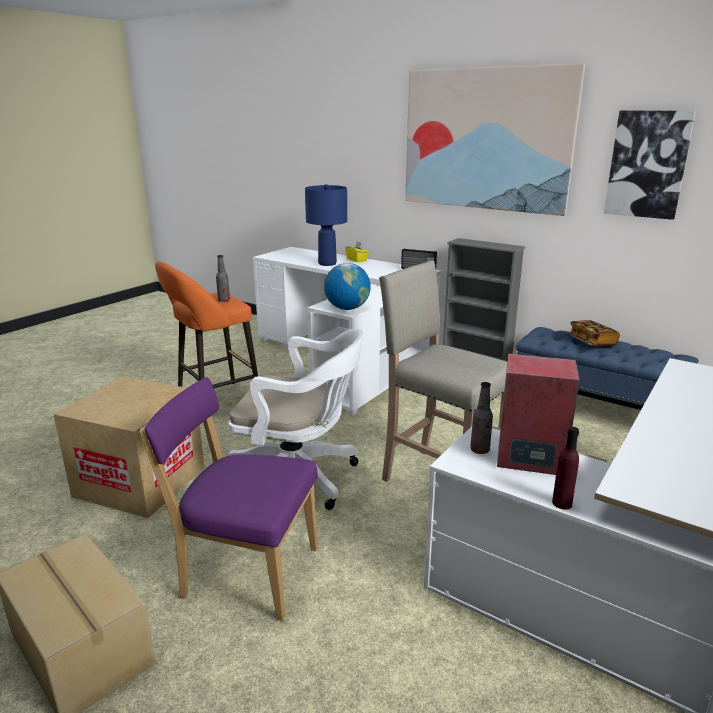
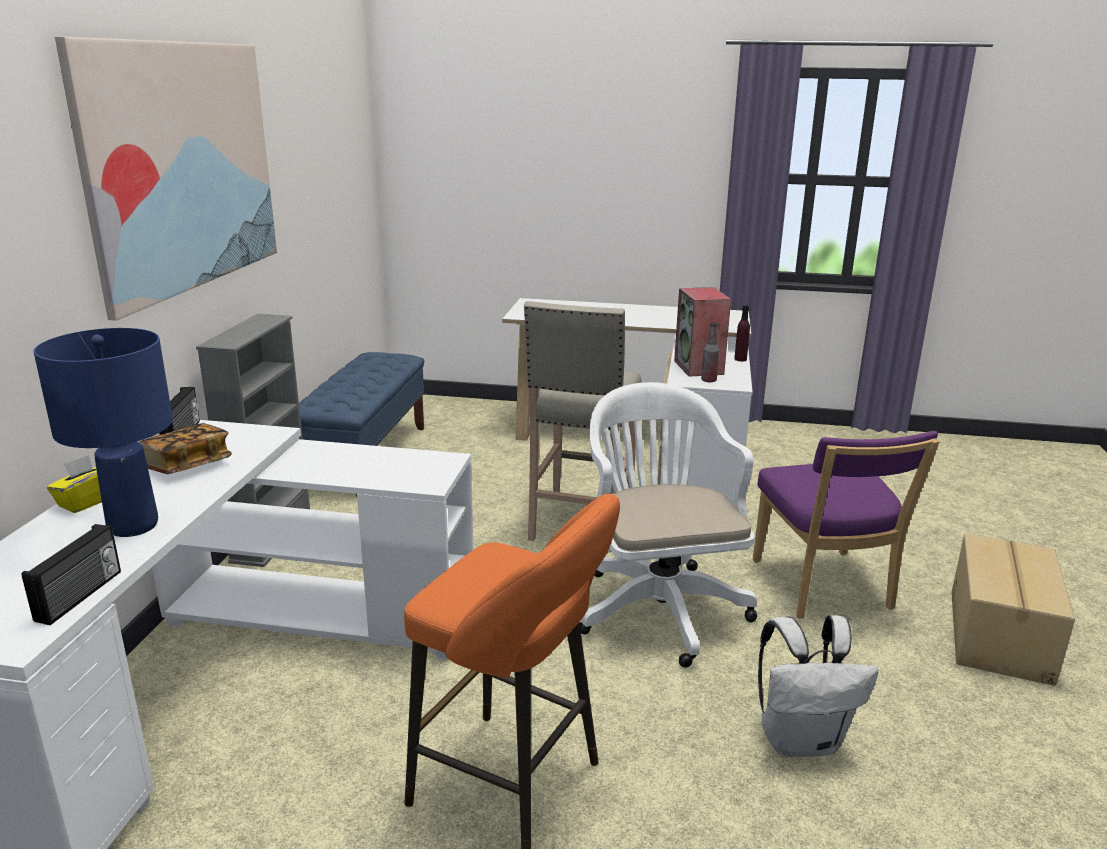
camera: 115 degrees left, 0 degrees up
cardboard box [53,376,204,518] -> white backpack [758,615,879,757]
bottle [216,255,230,302] -> none
globe [324,263,371,310] -> none
book [568,320,620,347] -> book moved to [139,423,232,474]
picture [604,110,696,220] -> none
none -> radio [21,524,121,625]

